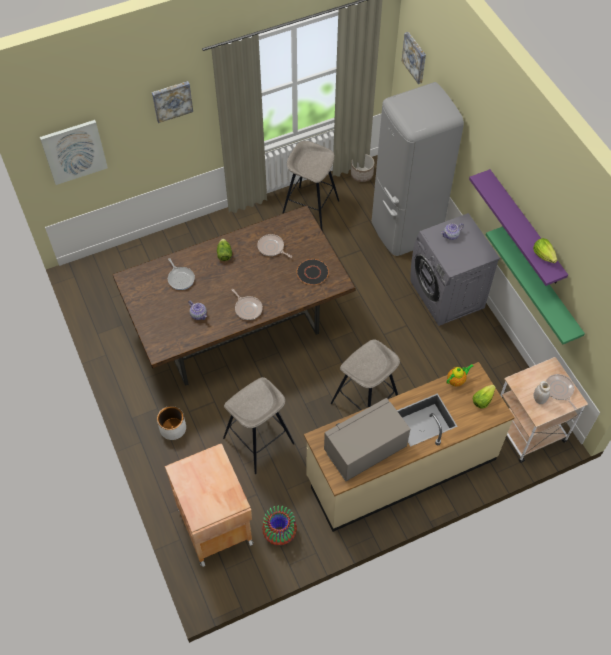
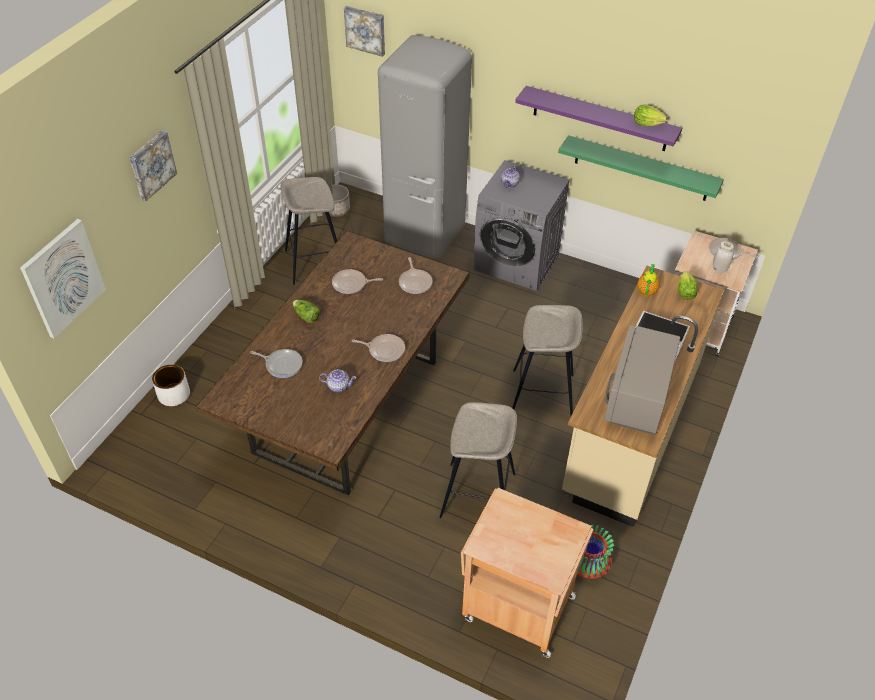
camera: 40 degrees left, 10 degrees down
white planter [157,406,186,440] -> white planter moved to [152,365,190,406]
black plate [297,259,329,285] -> frying pan [399,257,433,294]

